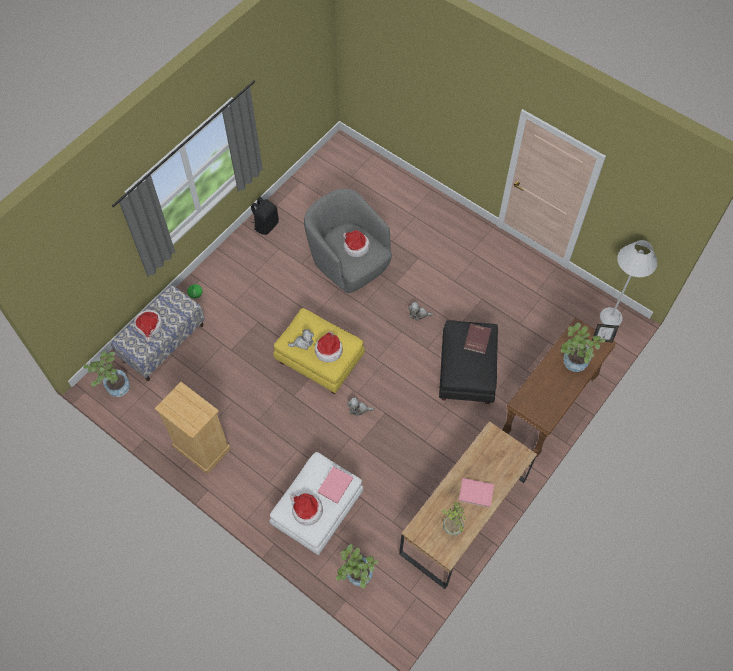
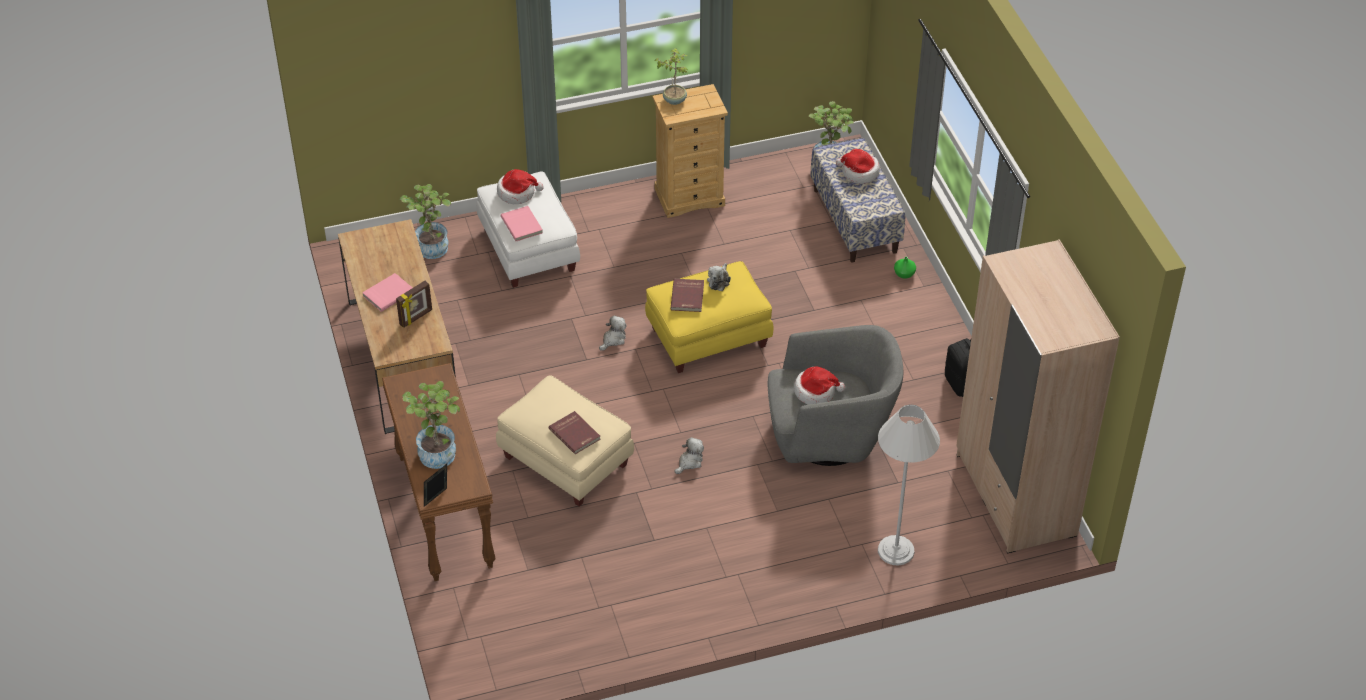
camera: 125 degrees right, 15 degrees down
hat [315,331,343,362] -> red book [670,279,704,312]
black ottoman [439,320,498,404] -> beige ottoman [496,375,634,507]
potted plant [442,502,465,535] -> potted plant moved to [655,48,689,105]
white floor lamp [600,240,657,326] -> white floor lamp moved to [878,405,940,565]
none -> picture frame [396,281,432,328]
none -> beige wardrobe [956,239,1120,554]

